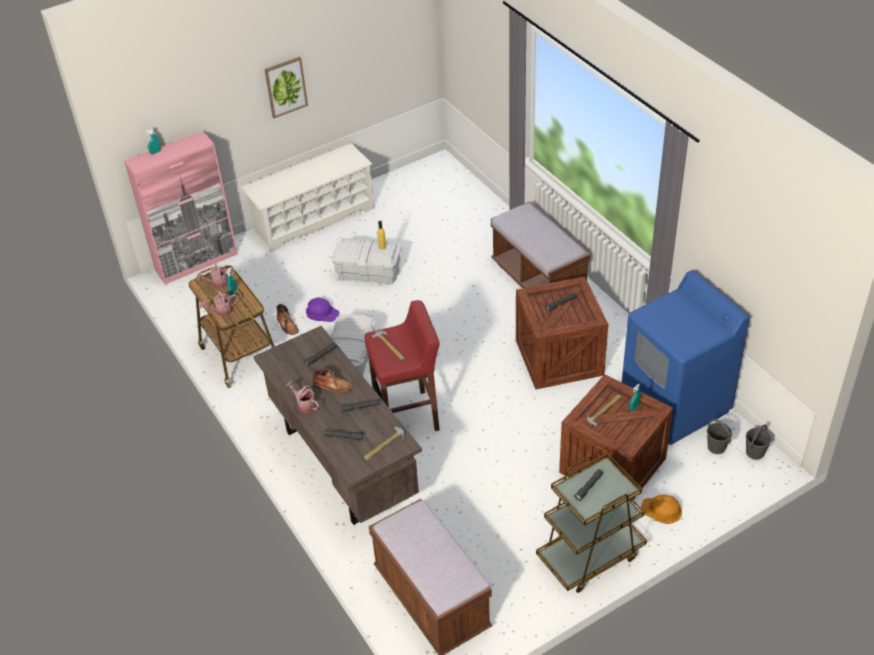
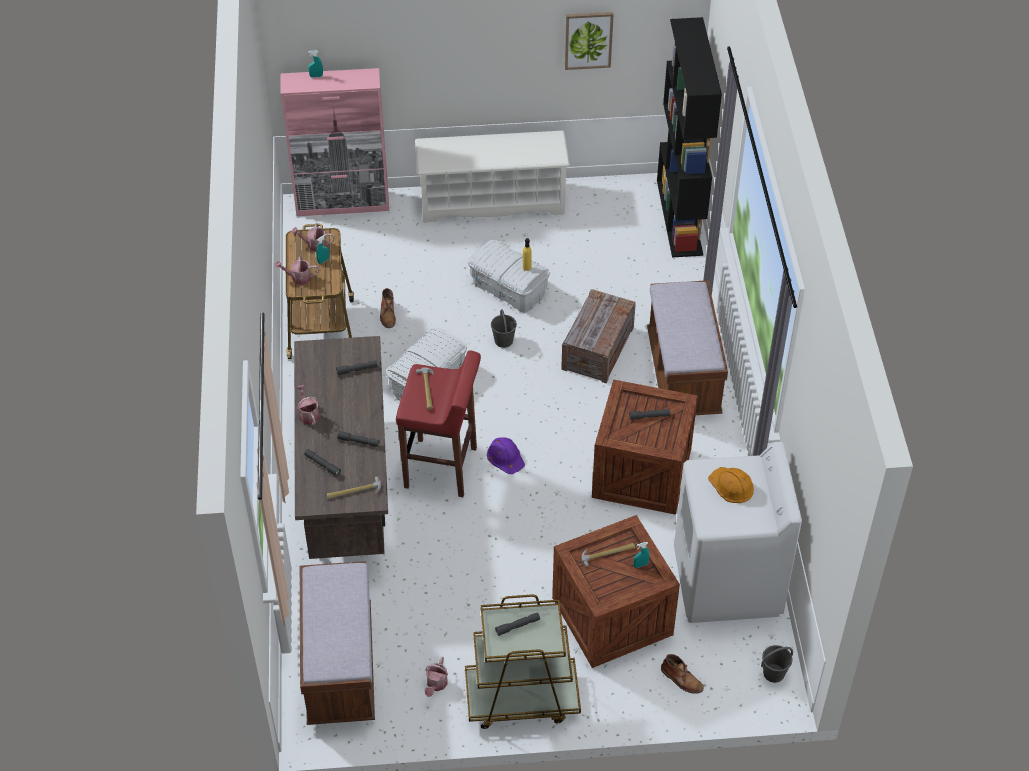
camera: 25 degrees right, 5 degrees up
picture [264,57,308,118] -> picture moved to [565,12,614,70]
purple hard hat [306,297,339,322] -> purple hard hat moved to [487,437,525,474]
brown boot [312,368,354,393] -> brown boot moved to [661,654,704,694]
blue washing machine [622,270,749,445] -> white washing machine [674,442,802,623]
orange hard hat [641,495,682,524] -> orange hard hat moved to [708,467,754,503]
grey bucket [707,419,732,454] -> grey bucket moved to [491,309,517,348]
none -> watering can [425,657,448,697]
none -> crate [561,289,636,384]
none -> black bookcase [657,17,722,258]

